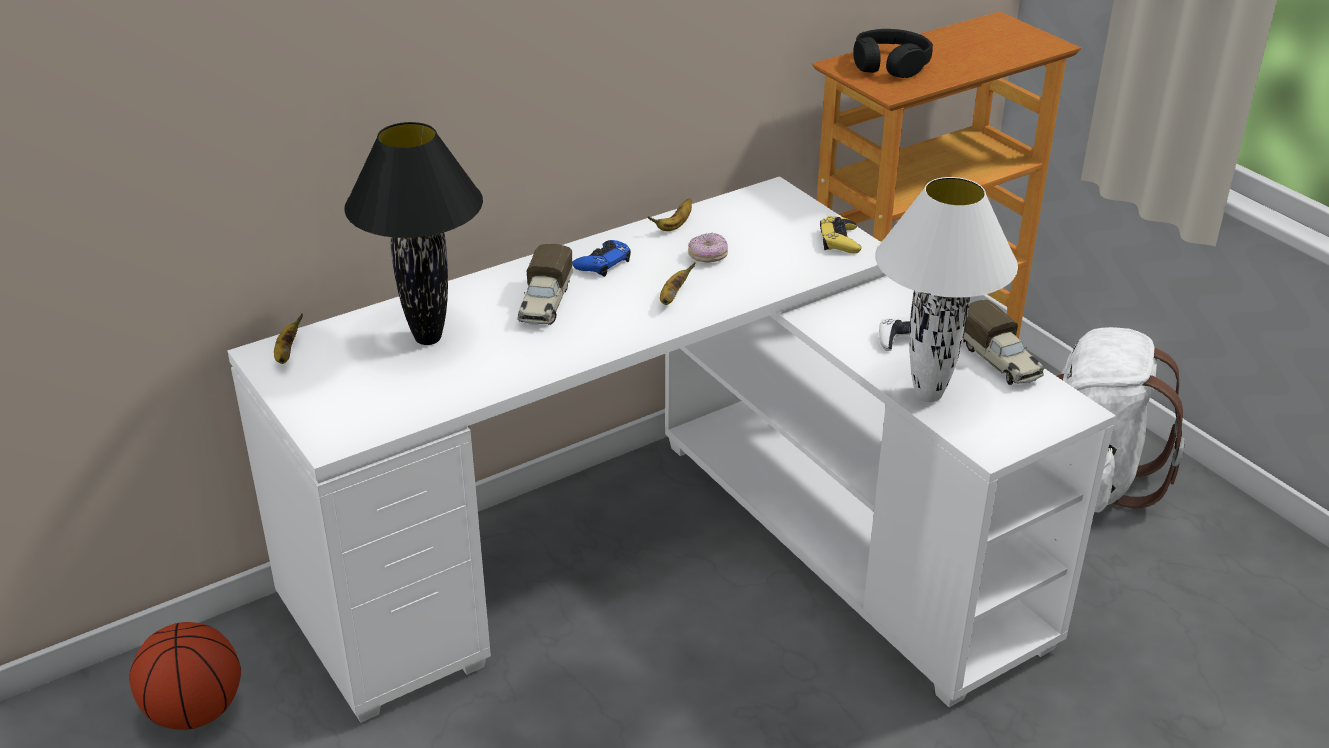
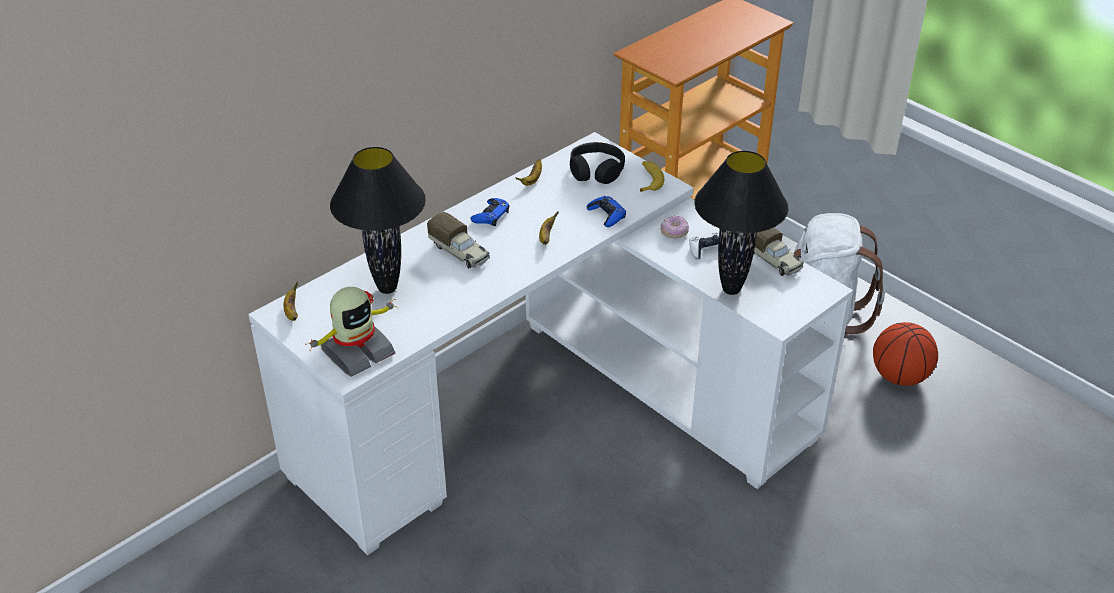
camera: 10 degrees left, 5 degrees up
basketball [129,622,241,730] -> basketball moved to [873,322,938,386]
toy truck [517,244,573,325] -> toy truck turned 45 degrees counterclockwise [427,212,490,268]
donut [688,233,728,263] -> donut moved to [660,215,689,238]
yellow game controller [820,216,861,253] -> banana [640,161,665,192]
black headphones [853,29,933,78] -> black headphones moved to [570,142,625,184]
white table lamp [875,177,1018,402] -> black table lamp [694,151,788,295]
none -> toy robot [305,287,398,377]
none -> blue game controller [587,196,626,227]

